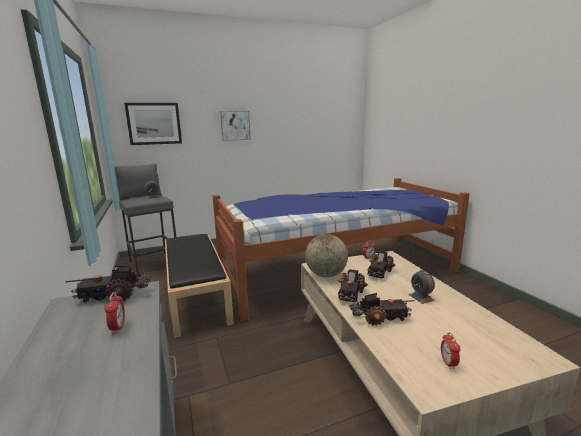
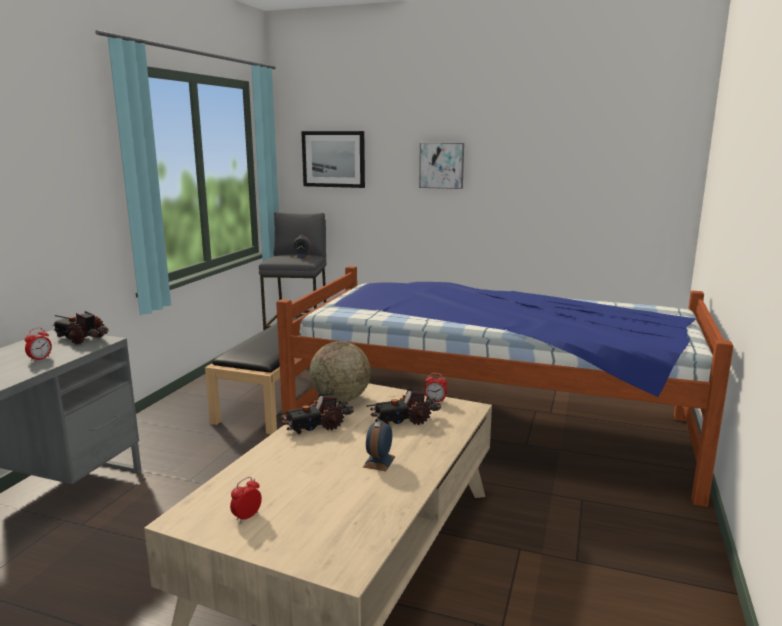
camera: 40 degrees right, 0 degrees up
toy truck [350,293,415,326] -> none

